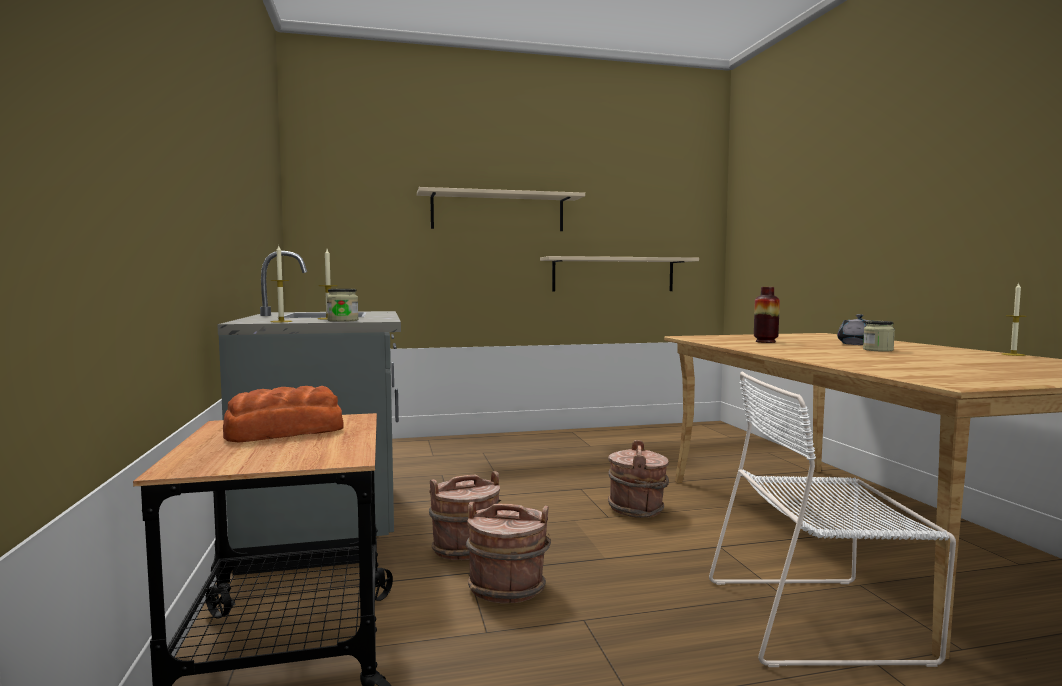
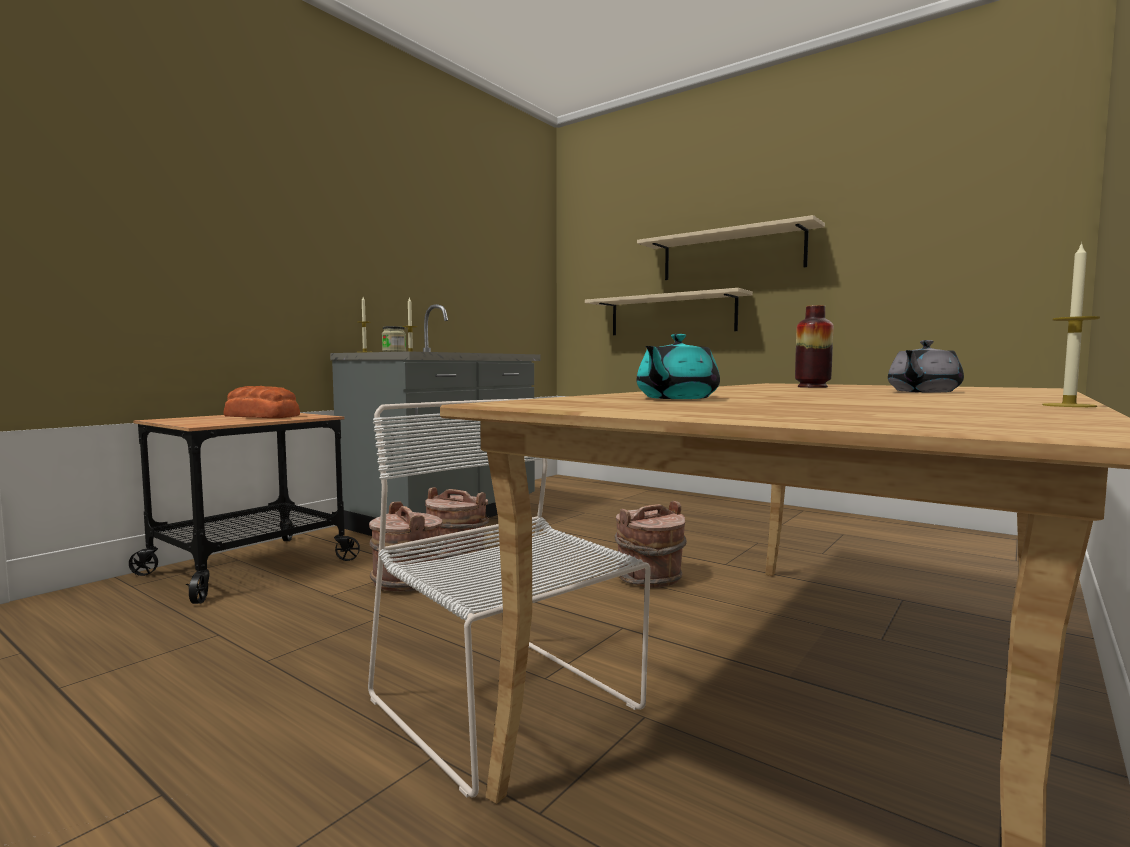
camera: 50 degrees right, 0 degrees up
beige shelf [540,256,699,292] -> beige shelf moved to [585,288,753,335]
jar [863,321,895,352] -> none
none -> turquoise teapot [637,334,720,399]

